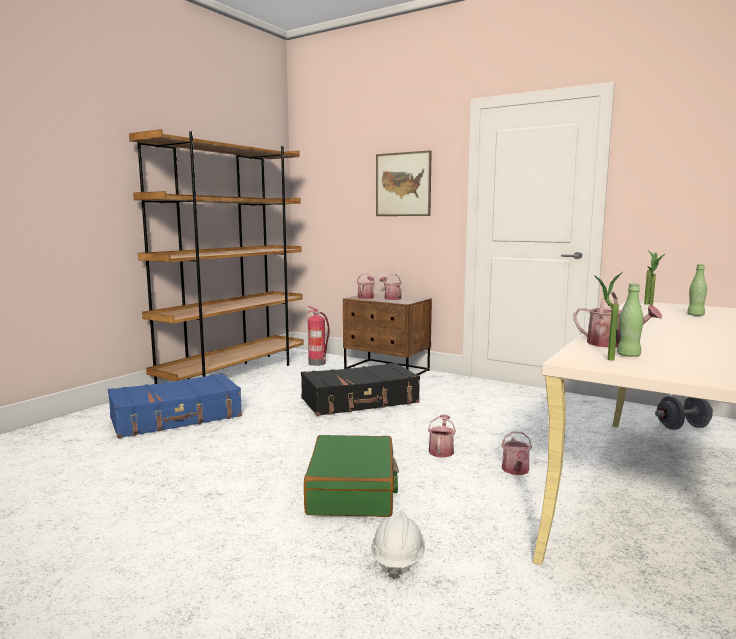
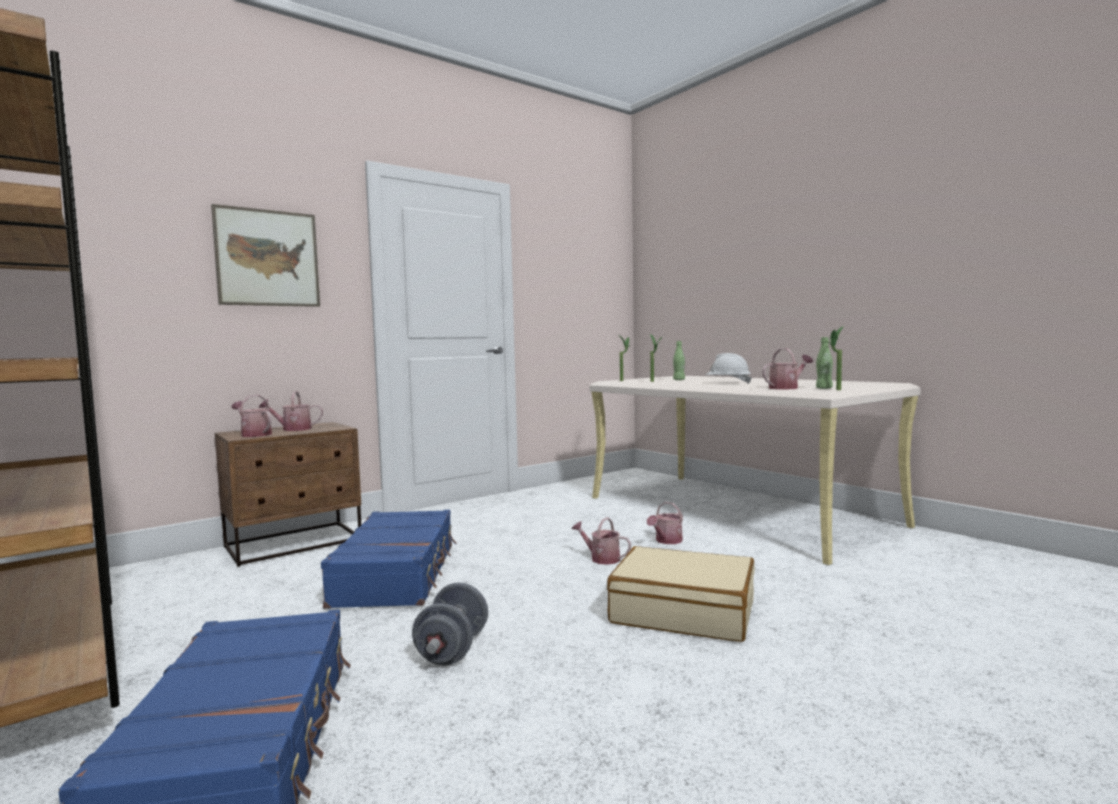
camera: 70 degrees left, 5 degrees down
black suitcase [301,362,420,416] -> blue suitcase [321,510,456,609]
green suitcase [304,435,399,517] -> beige suitcase [607,546,755,642]
fire extinguisher [308,306,329,366] -> none
white hard hat [371,511,425,580] -> white hard hat moved to [705,353,752,384]
watering can [501,431,532,475] -> watering can turned 105 degrees clockwise [647,502,683,544]
grey dumbbell [655,396,713,430] -> grey dumbbell moved to [412,582,488,665]

